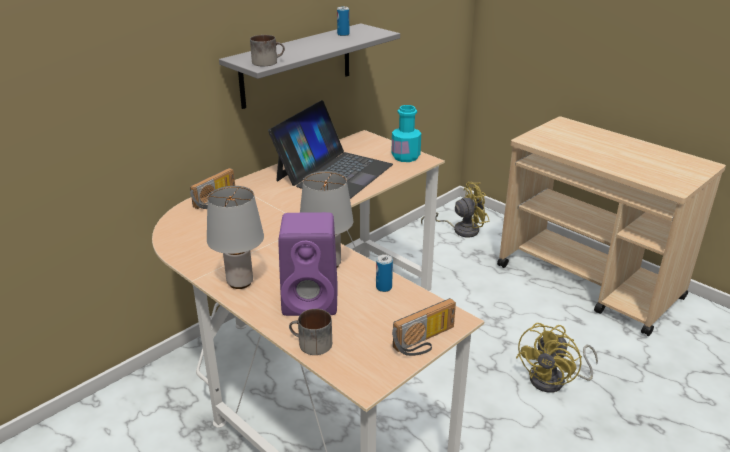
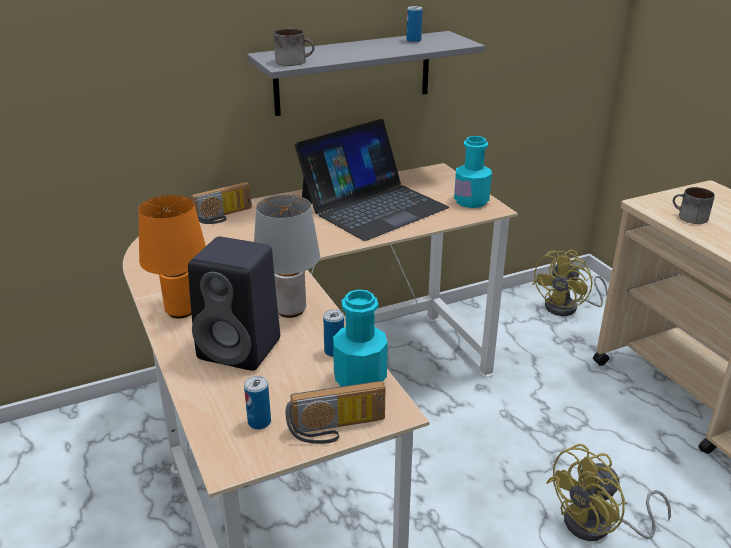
camera: 20 degrees right, 0 degrees up
grey table lamp [207,186,264,289] -> orange table lamp [138,195,206,319]
purple speaker [278,212,338,316] -> black speaker [188,237,280,371]
mug [289,309,332,355] -> mug moved to [673,187,715,224]
yellow fan [421,182,489,237] -> yellow fan turned 120 degrees clockwise [532,250,608,316]
none -> can [244,376,271,430]
none -> turquoise bottle [333,290,388,387]

